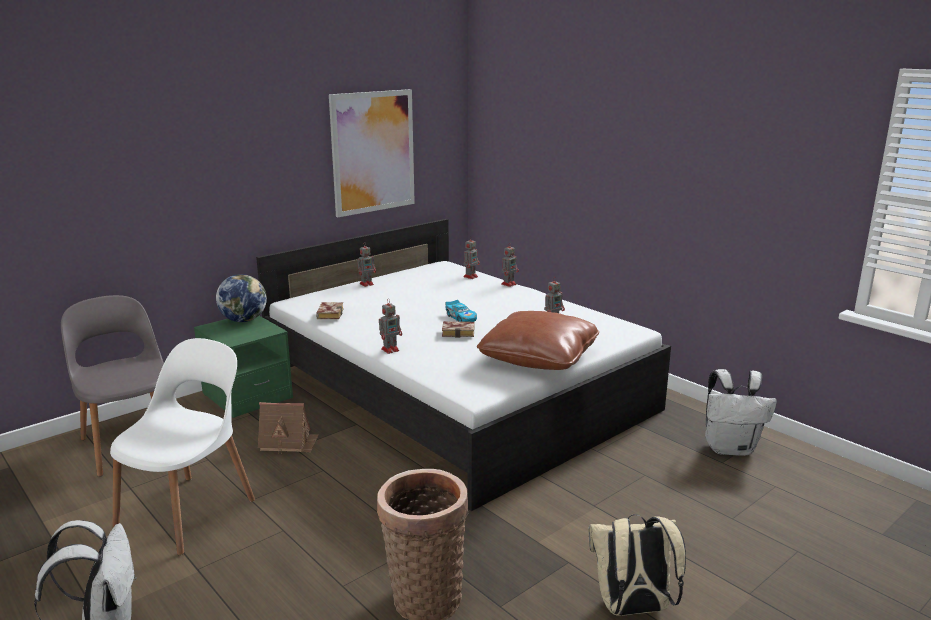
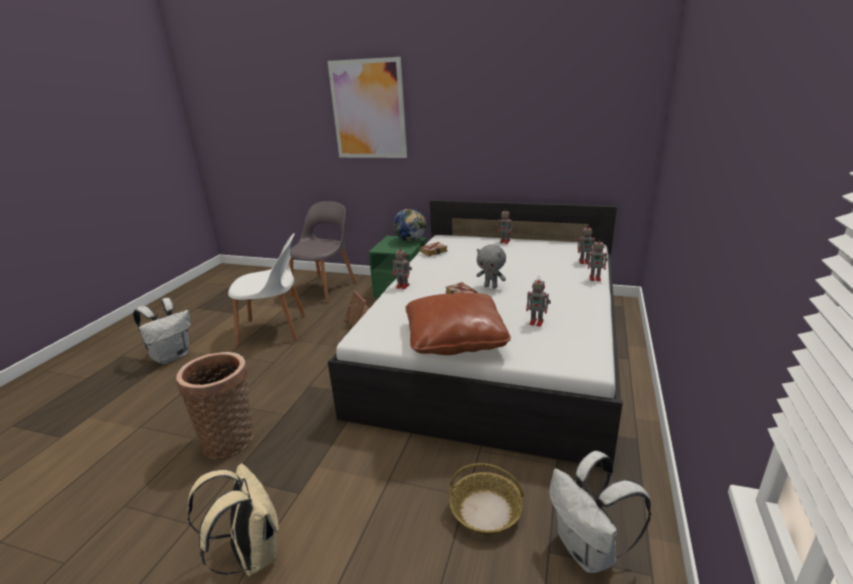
camera: 60 degrees right, 5 degrees up
picture [329,89,415,217] -> picture moved to [328,57,407,158]
toy car [445,300,477,322] -> grey plush toy [476,245,506,288]
none -> basket [449,463,524,535]

